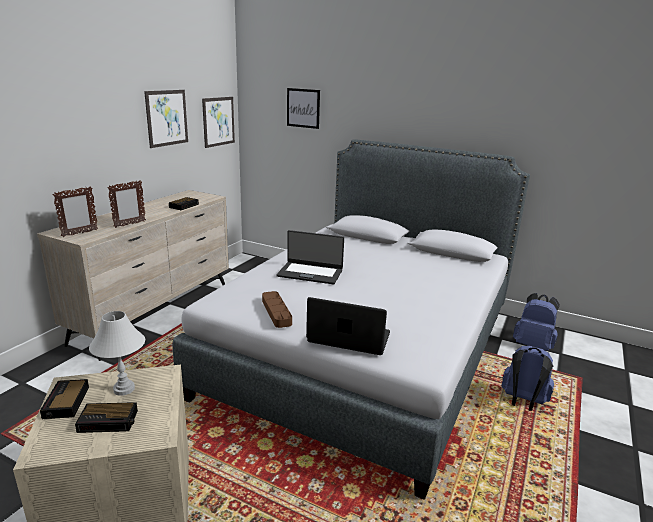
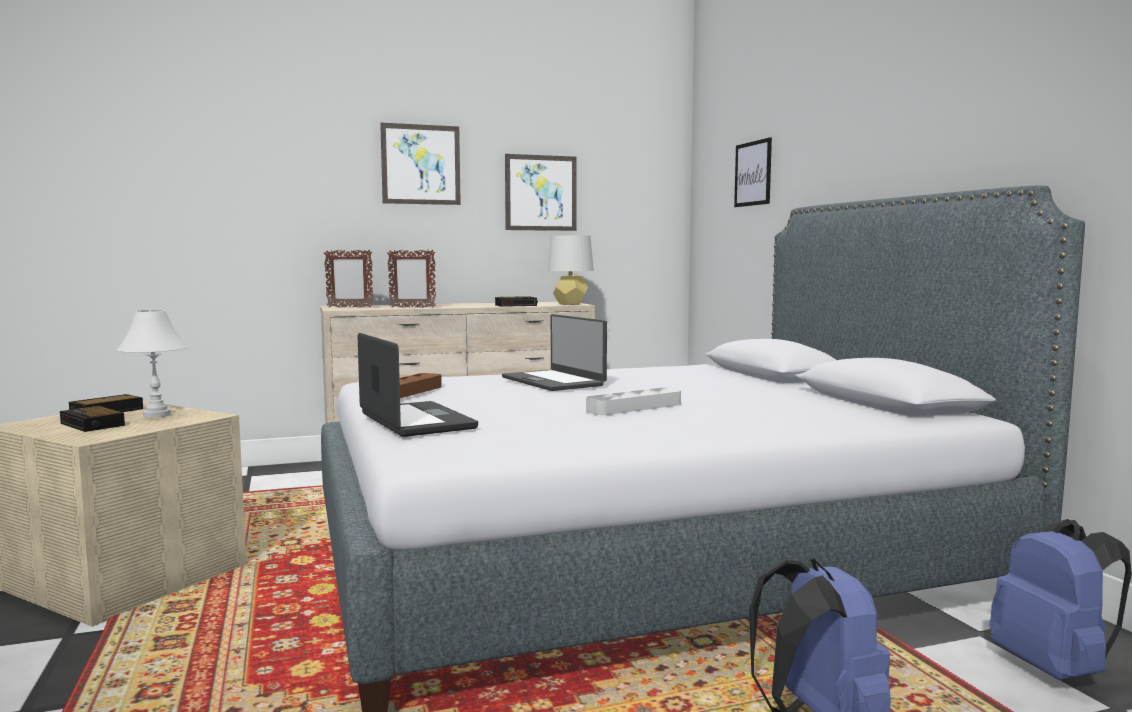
camera: 45 degrees right, 15 degrees down
picture [202,97,235,148] -> picture moved to [380,123,461,205]
none -> grey table lamp [548,235,594,305]
none -> grey tray [586,388,681,415]

